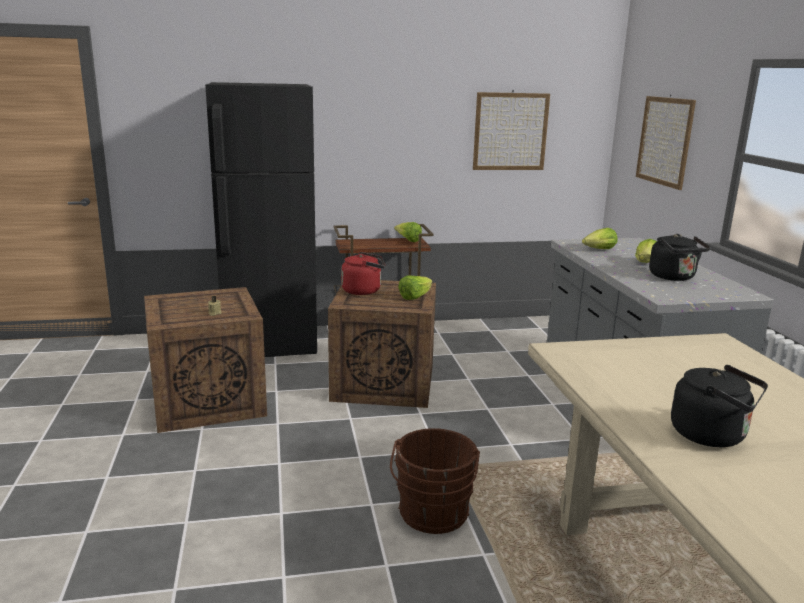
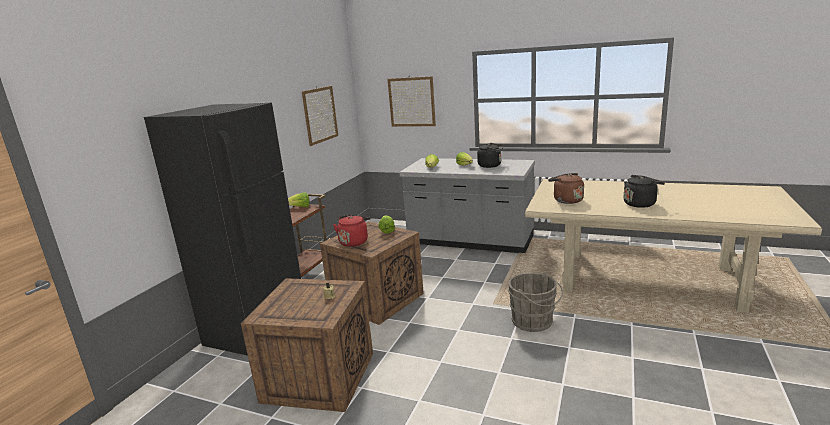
camera: 55 degrees left, 0 degrees up
brown bucket [390,428,480,534] -> grey bucket [508,272,563,332]
none -> brown kettle [548,173,584,204]

